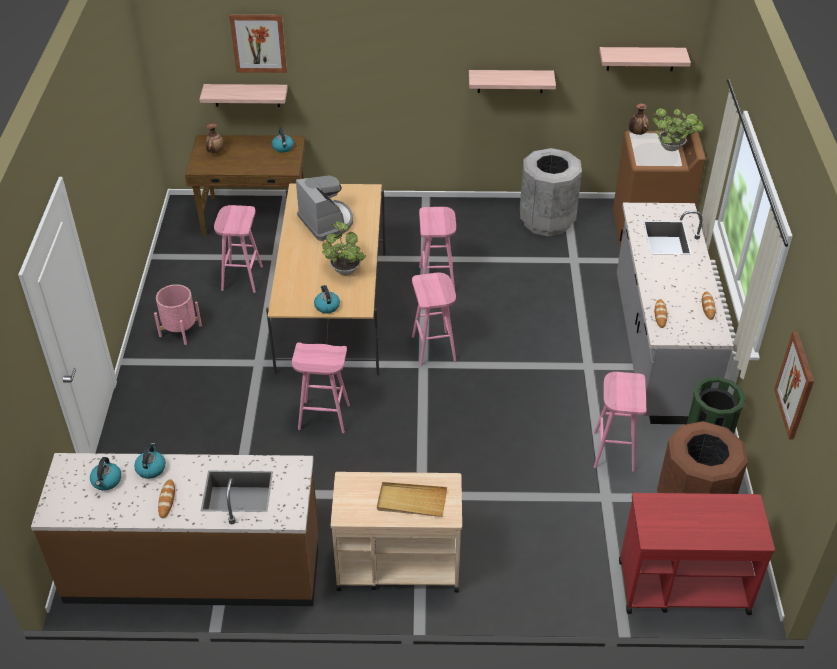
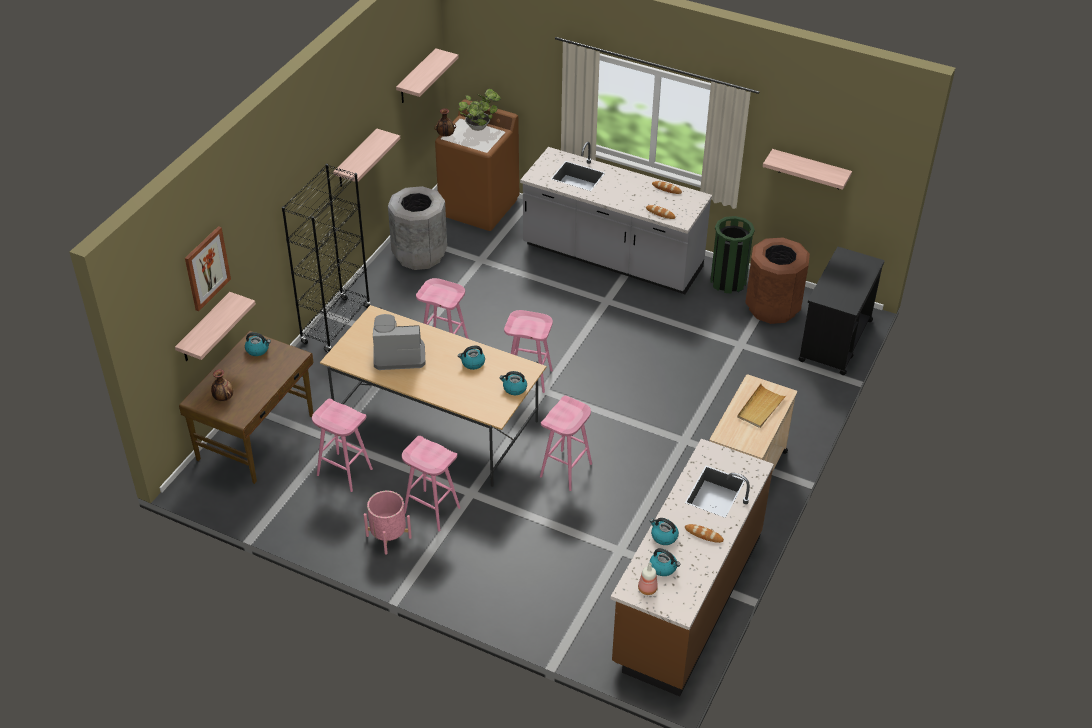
camera: 65 degrees left, 0 degrees up
potted plant [322,221,366,275] -> kettle [458,346,485,370]
pink stool [594,372,647,472] -> pink stool moved to [402,436,460,531]
red cart [619,493,775,615] -> black cart [799,247,884,375]
picture [774,331,814,440] -> shelf [763,149,852,190]
none -> black bookcase [282,164,371,353]
none -> bottle [638,563,658,595]

